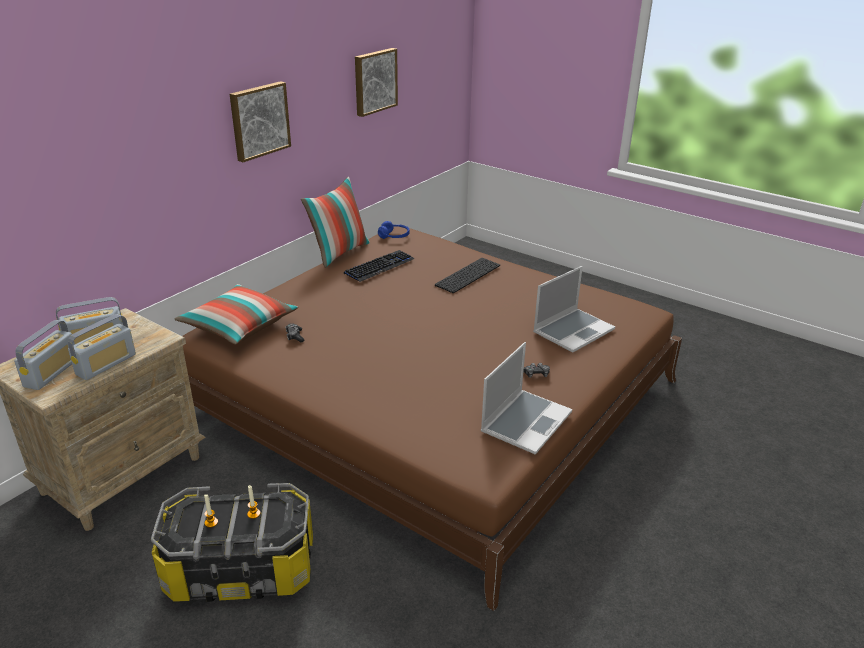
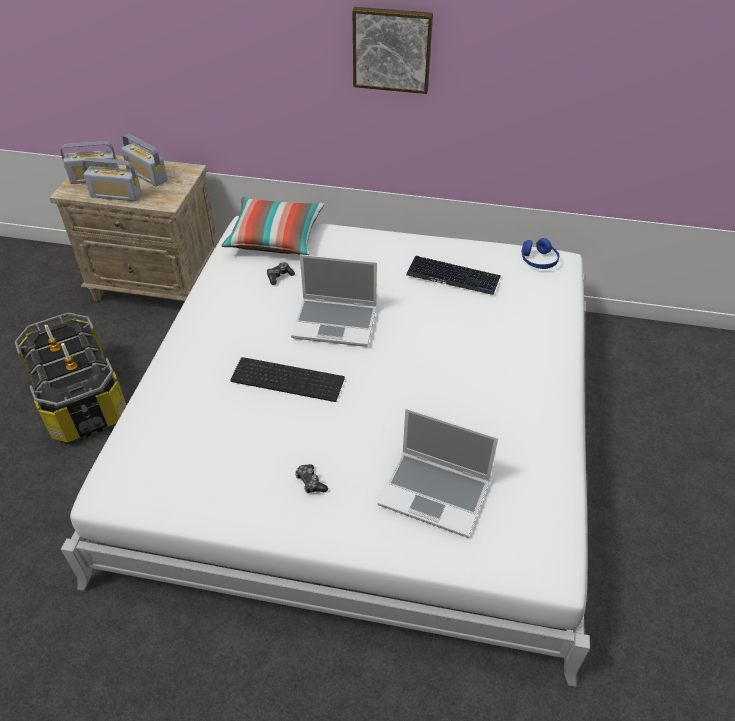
camera: 65 degrees right, 15 degrees up
brown bed [182,227,682,611] -> white bed [61,216,590,687]
pillow [301,177,370,268] -> none
picture [355,48,398,117] -> none
keyboard [435,258,500,293] -> keyboard moved to [230,357,345,402]
laptop [481,342,572,455] -> laptop moved to [291,254,377,347]

